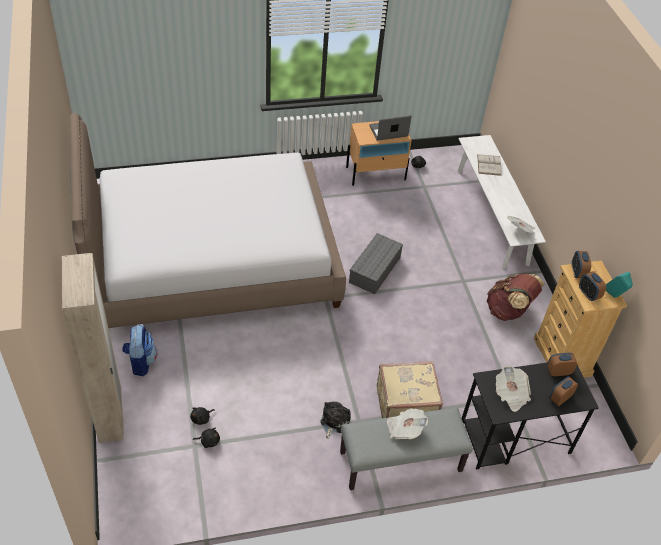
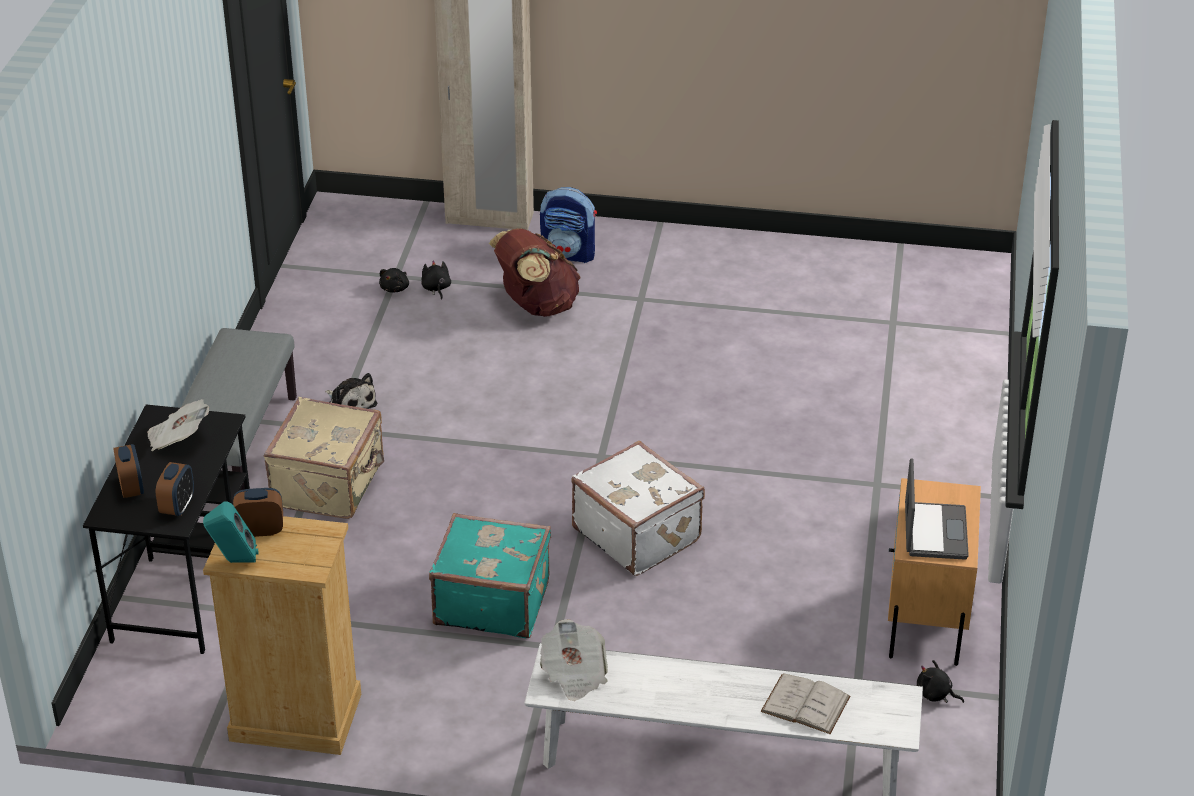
camera: 115 degrees right, 10 degrees down
bed [70,113,346,328] -> none
grey storage box [349,233,403,294] -> white suitcase [572,441,705,576]
newspaper [387,408,428,439] -> none
brown backpack [487,274,545,321] -> brown backpack moved to [489,228,581,317]
alarm clock [572,251,591,278] -> none
none -> turquoise suitcase [429,513,551,638]

